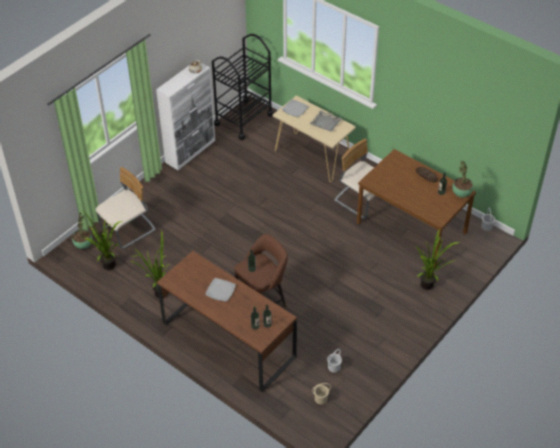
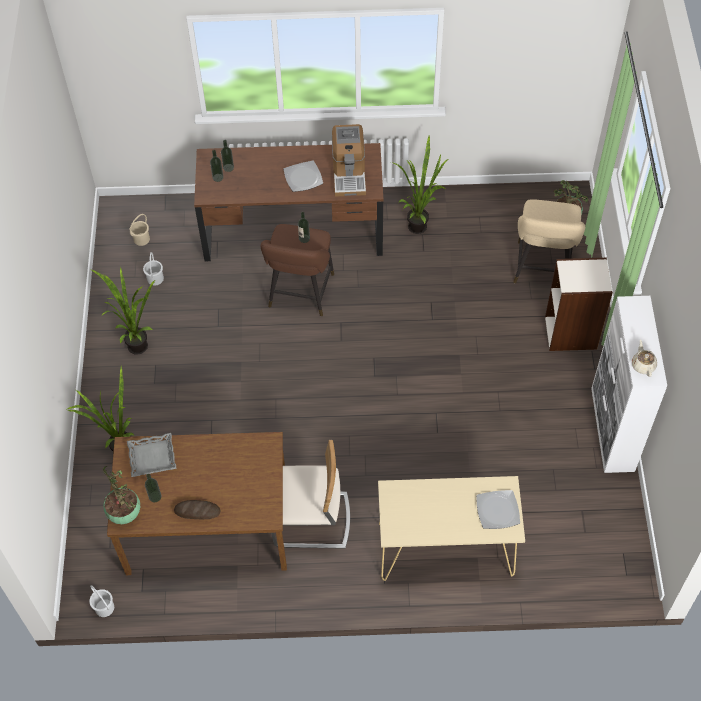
camera: 140 degrees right, 10 degrees up
potted plant [83,211,122,270] -> potted plant moved to [90,266,155,355]
beige chair [96,167,156,249] -> beige stool [513,199,585,283]
black cart [212,34,274,140] -> none
grey tray [310,110,342,132] -> grey tray moved to [127,433,177,477]
none -> coffee machine [332,124,366,197]
none -> bookcase [545,258,613,351]

